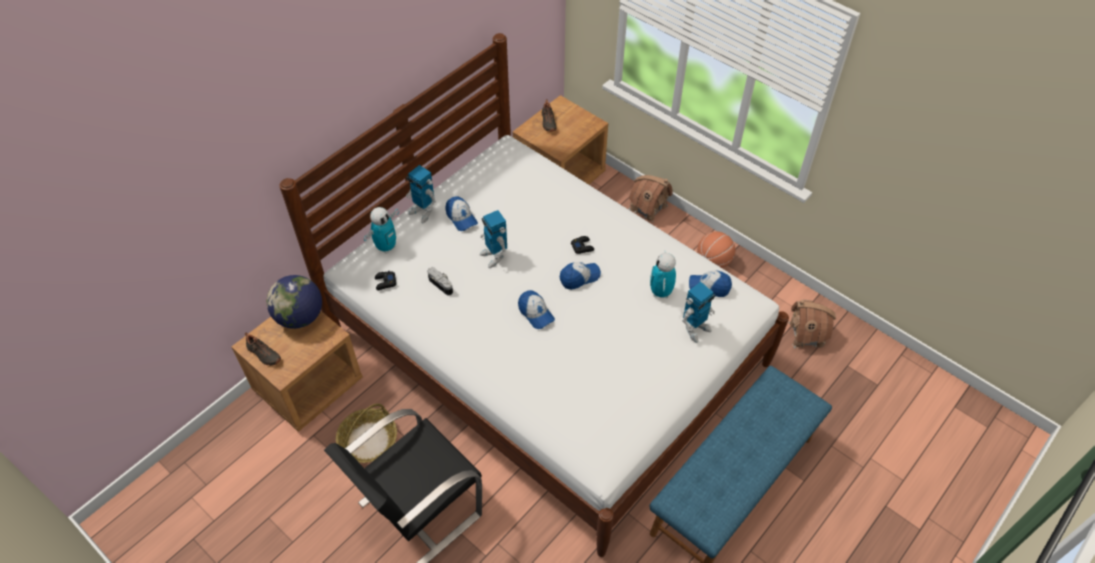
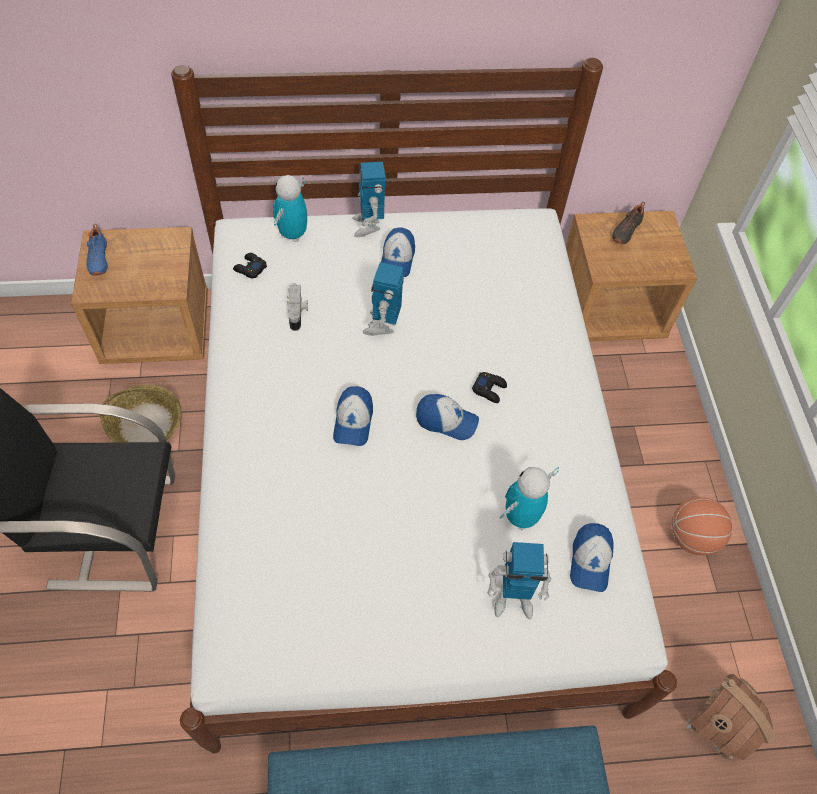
camera: 40 degrees right, 5 degrees up
black shoe [245,333,281,366] -> blue shoe [86,224,108,276]
globe [267,275,322,329] -> none
toy robot [364,207,399,254] -> toy robot turned 120 degrees clockwise [273,175,307,242]
toy house [628,175,672,222] -> none
cap [689,270,732,297] -> cap turned 135 degrees counterclockwise [570,523,614,592]

